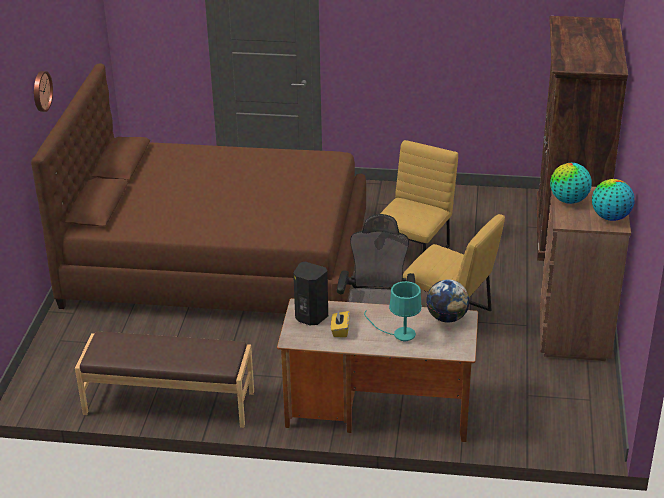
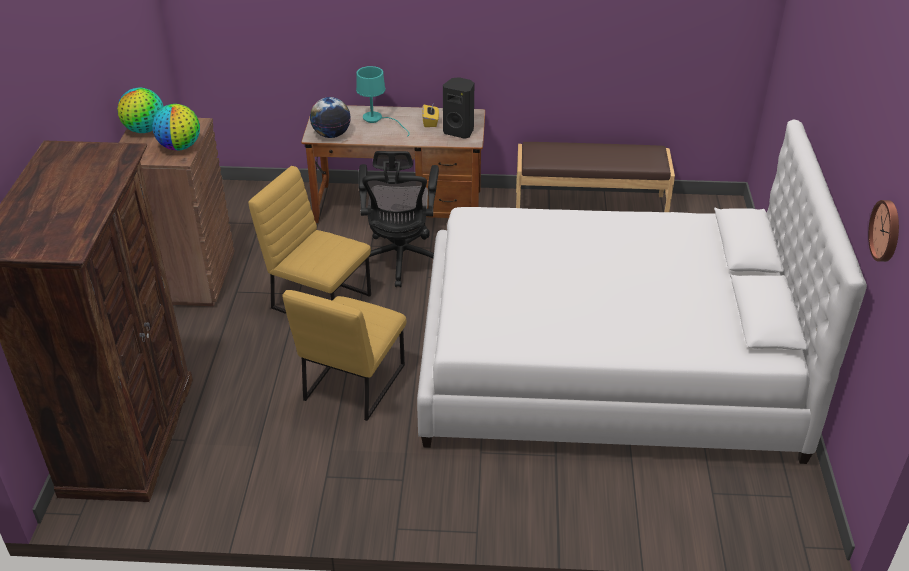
camera: 175 degrees right, 5 degrees up
brown bed [31,63,366,314] -> white bed [417,119,867,464]
wall clock [34,71,53,112] -> wall clock moved to [868,200,899,262]

